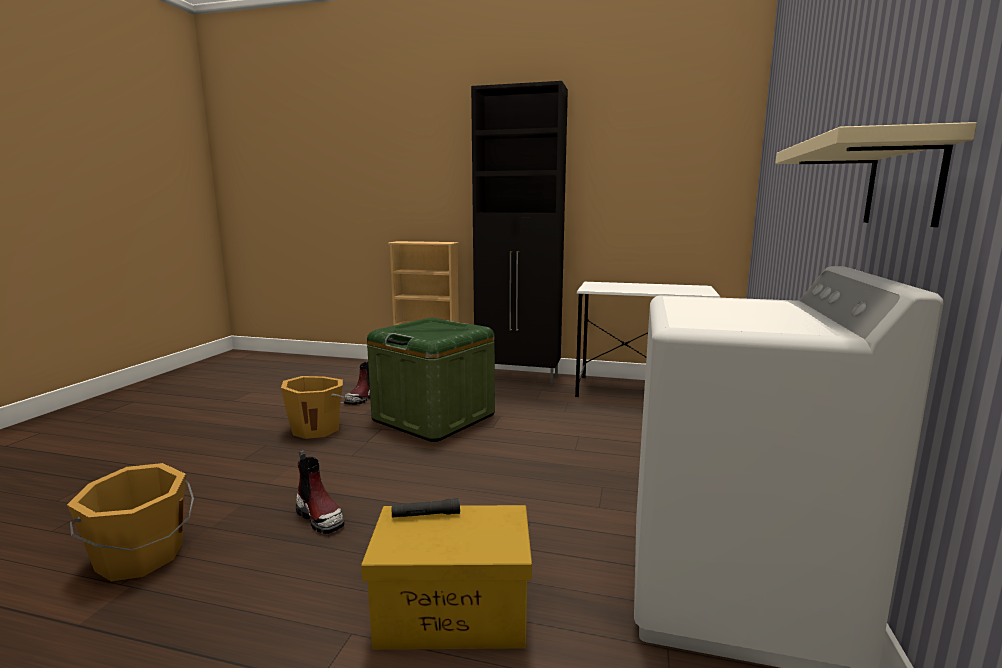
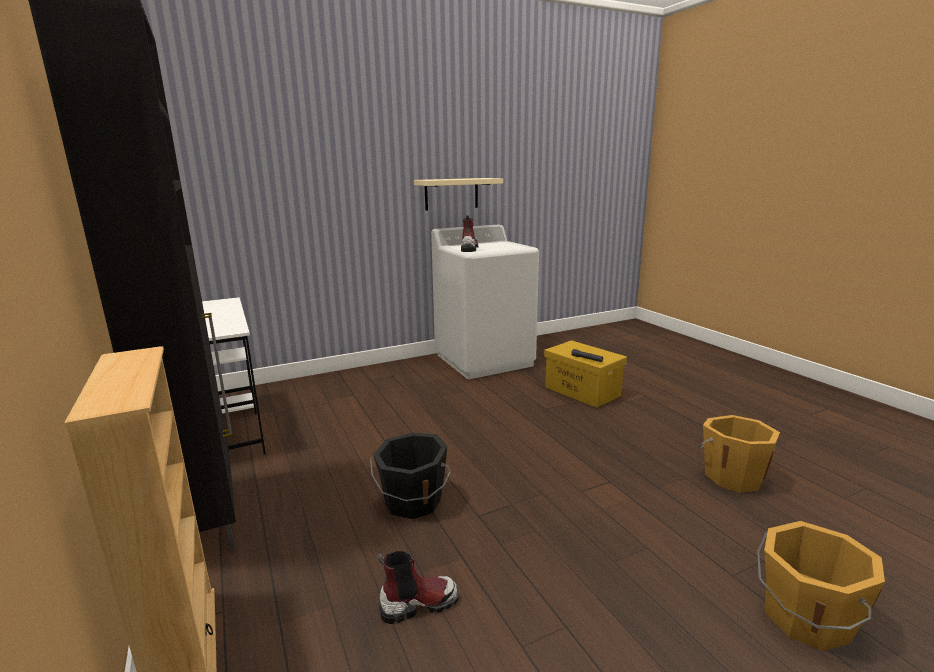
camera: 130 degrees left, 5 degrees up
orange bucket [281,376,347,439] -> orange bucket moved to [757,521,885,651]
boot [296,450,344,534] -> boot moved to [461,215,478,252]
green storage box [367,318,495,442] -> black bucket [370,433,450,519]

